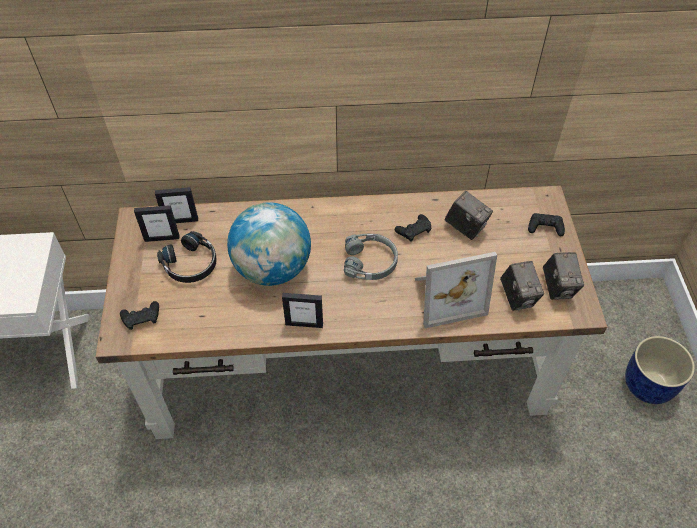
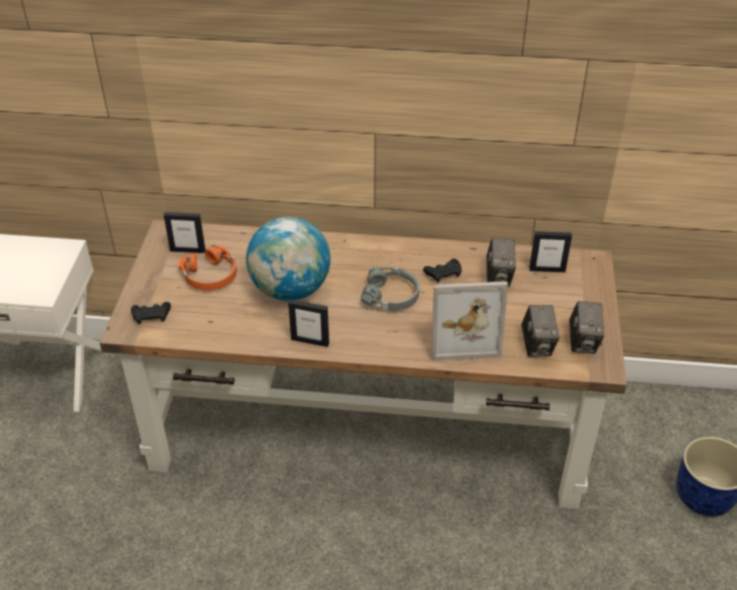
camera: 10 degrees right, 10 degrees down
picture frame [155,187,198,223] -> picture frame moved to [529,231,572,272]
black headphones [157,231,217,283] -> orange headphones [179,245,237,290]
camera [445,191,493,240] -> camera turned 45 degrees clockwise [486,238,516,287]
black game controller [528,213,565,236] -> none

